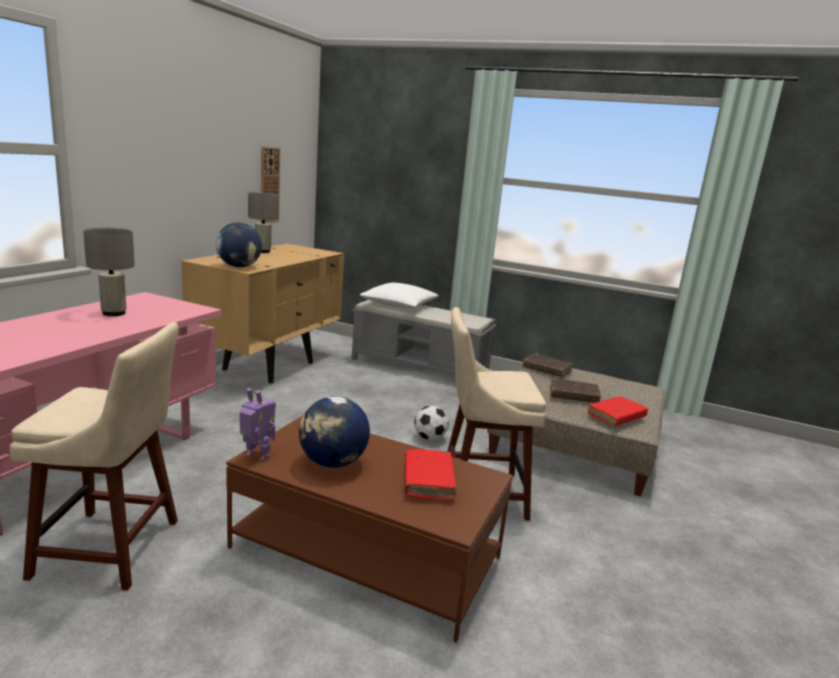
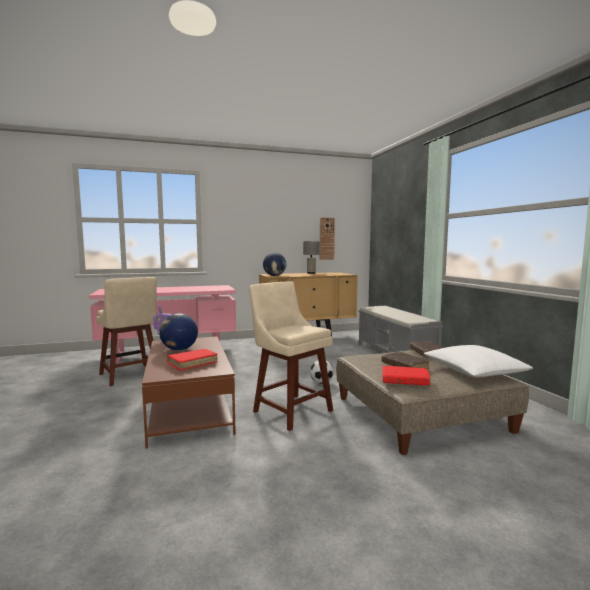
camera: 50 degrees right, 10 degrees down
grey table lamp [84,228,134,316] -> none
white pillow [360,283,439,308] -> white pillow moved to [424,345,533,377]

